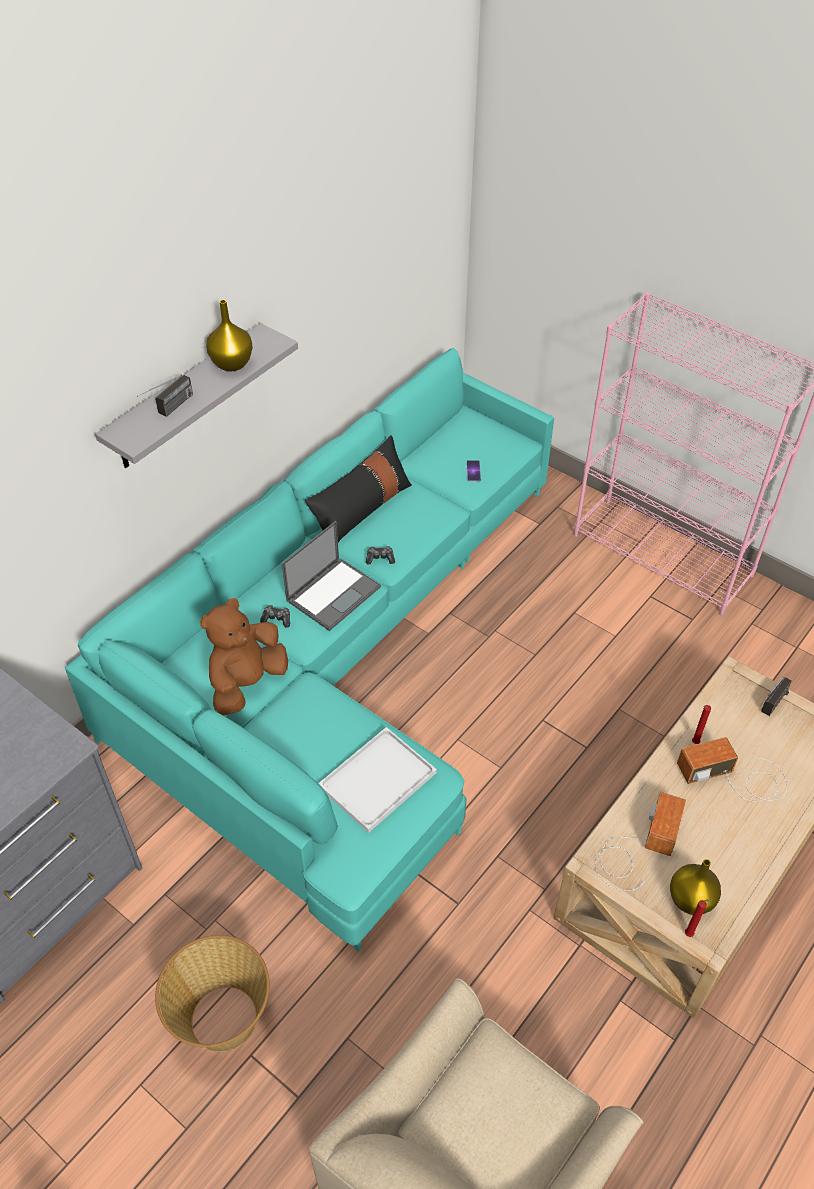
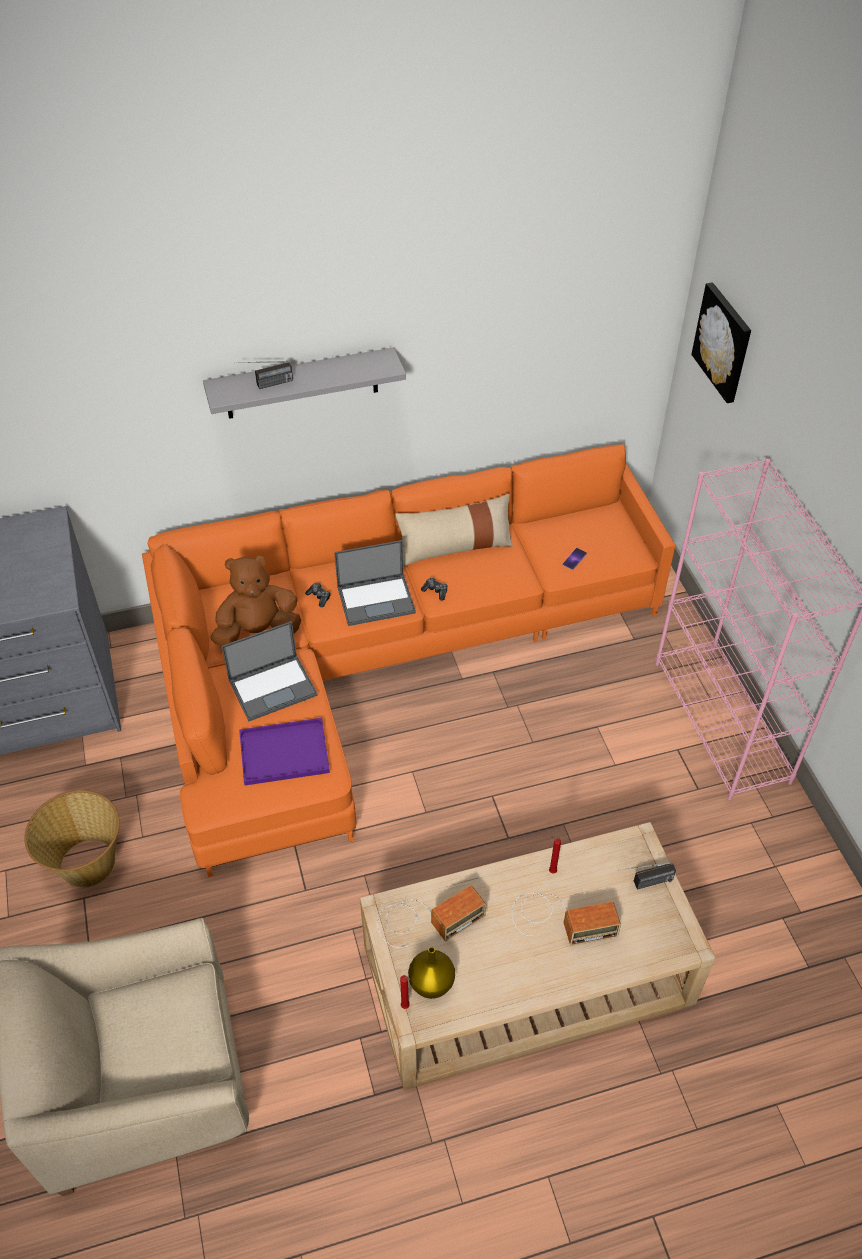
camera: 35 degrees right, 0 degrees up
turquoise sofa [65,348,554,952] -> orange sofa [142,444,675,877]
yellow vase [206,300,253,372] -> none
black pillow [305,435,412,542] -> beige pillow [395,494,513,566]
white tray [318,727,437,833] -> purple tray [239,718,330,785]
radio [677,737,787,802] -> radio turned 150 degrees clockwise [512,893,621,946]
none -> laptop [222,621,318,721]
none -> picture [691,282,751,403]

